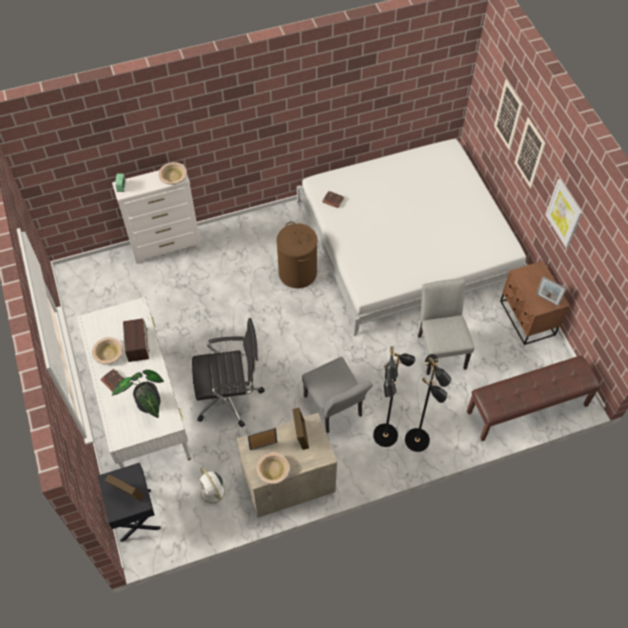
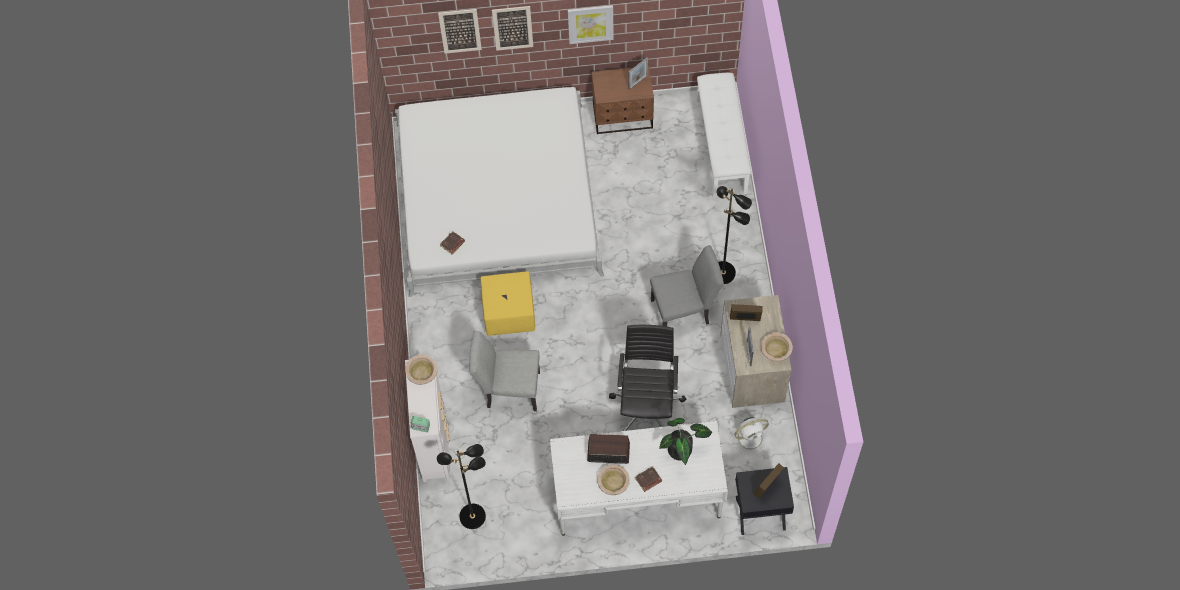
camera: 75 degrees left, 5 degrees up
brown laundry basket [276,222,318,288] -> yellow ottoman [481,271,535,336]
black floor lamp [405,354,451,452] -> black floor lamp moved to [437,444,486,529]
grey chair [418,279,474,375] -> grey chair moved to [469,331,540,411]
brown bench [467,356,600,441] -> white bench [697,73,751,197]

